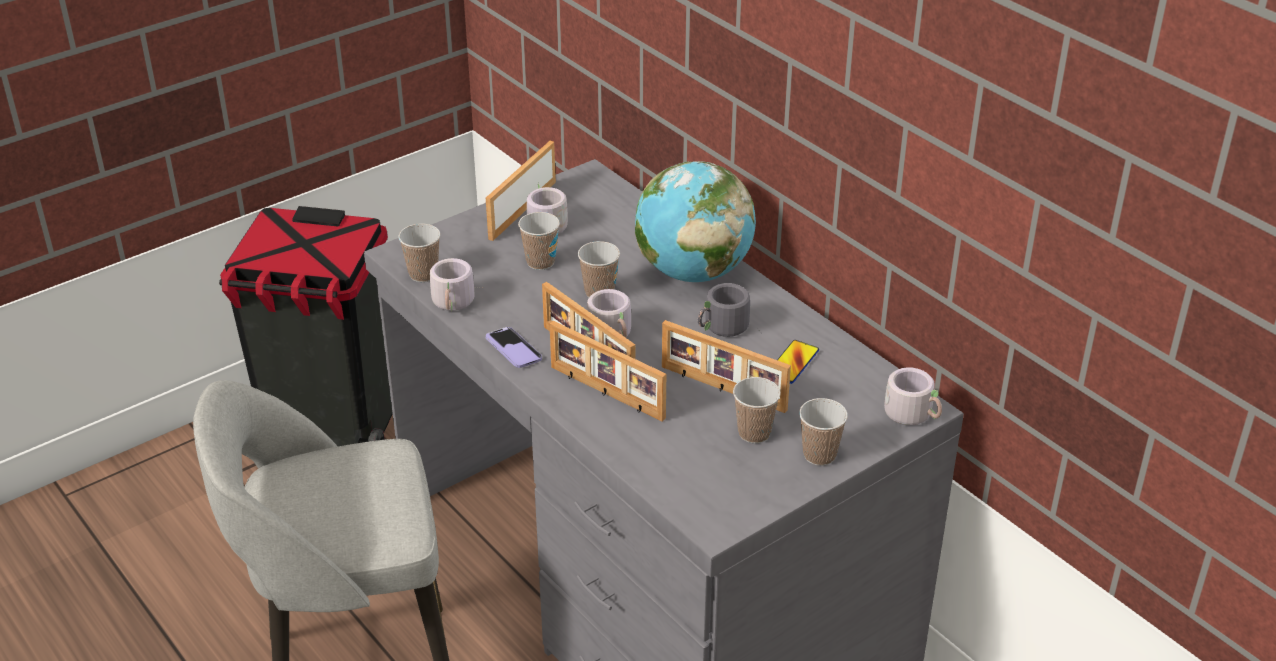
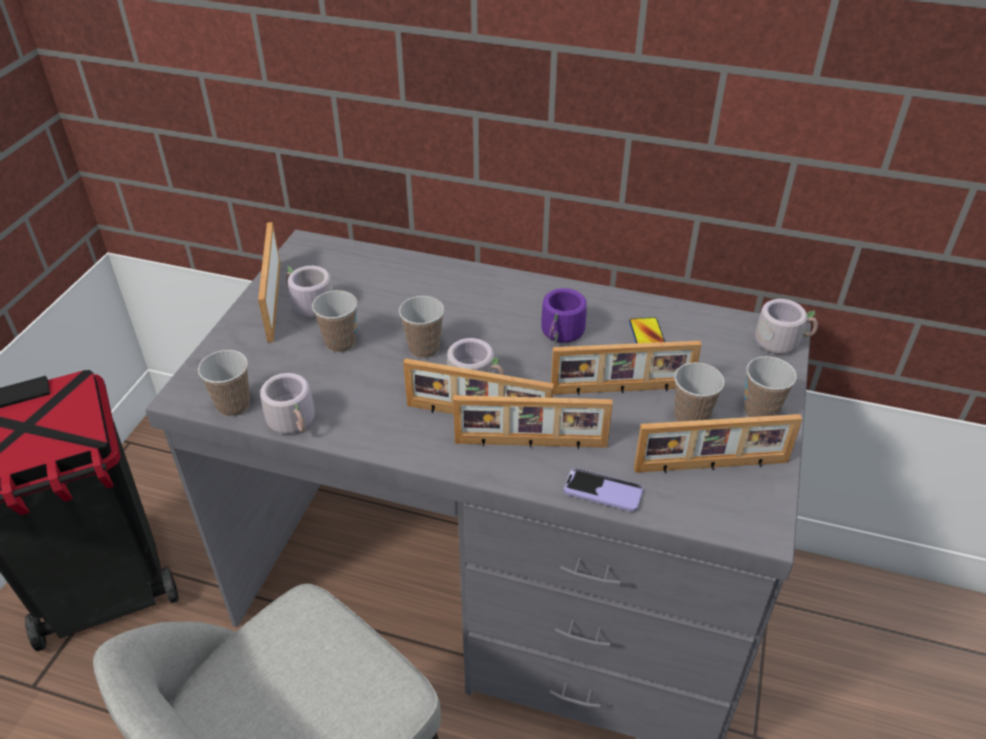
camera: 35 degrees left, 5 degrees up
phone [486,327,542,368] -> phone moved to [564,468,643,512]
globe [635,161,756,282] -> none
grey mug [698,283,762,337] -> purple mug [541,288,597,343]
none -> picture frame [634,414,802,473]

